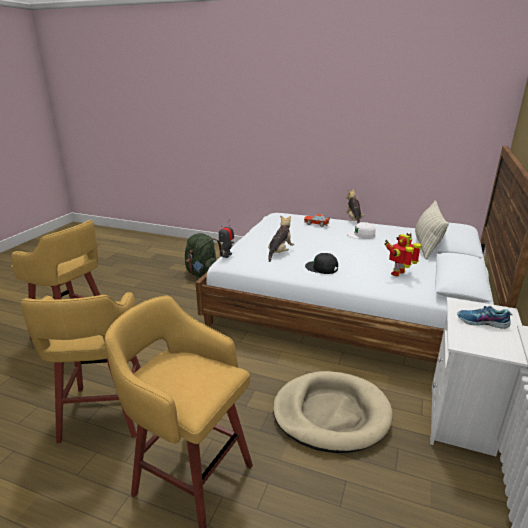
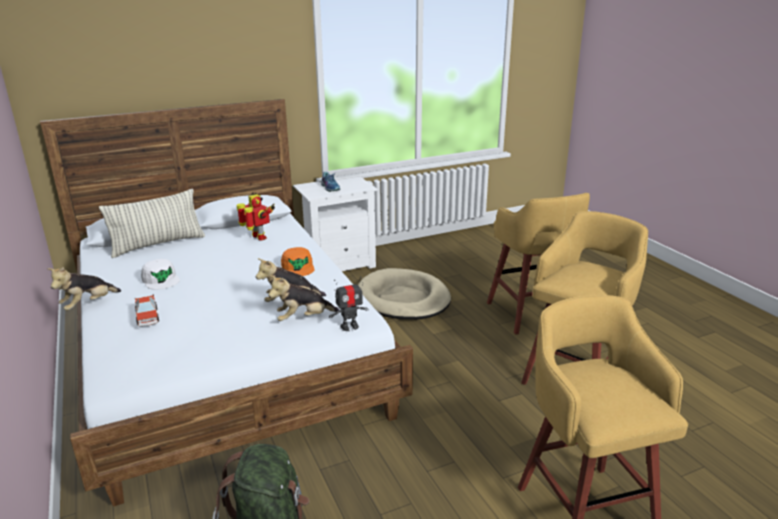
camera: 135 degrees left, 0 degrees up
black cap [305,253,338,274] -> orange cap [281,247,314,276]
toy robot [385,233,421,276] -> toy robot turned 135 degrees counterclockwise [237,192,275,240]
none -> plush toy [268,275,339,321]

